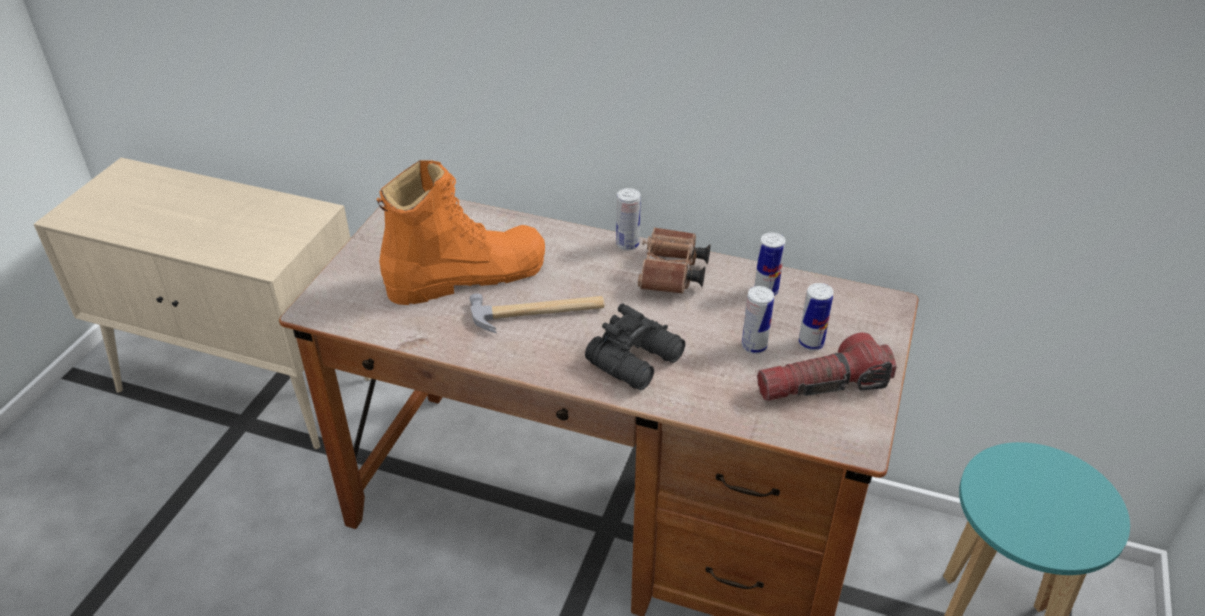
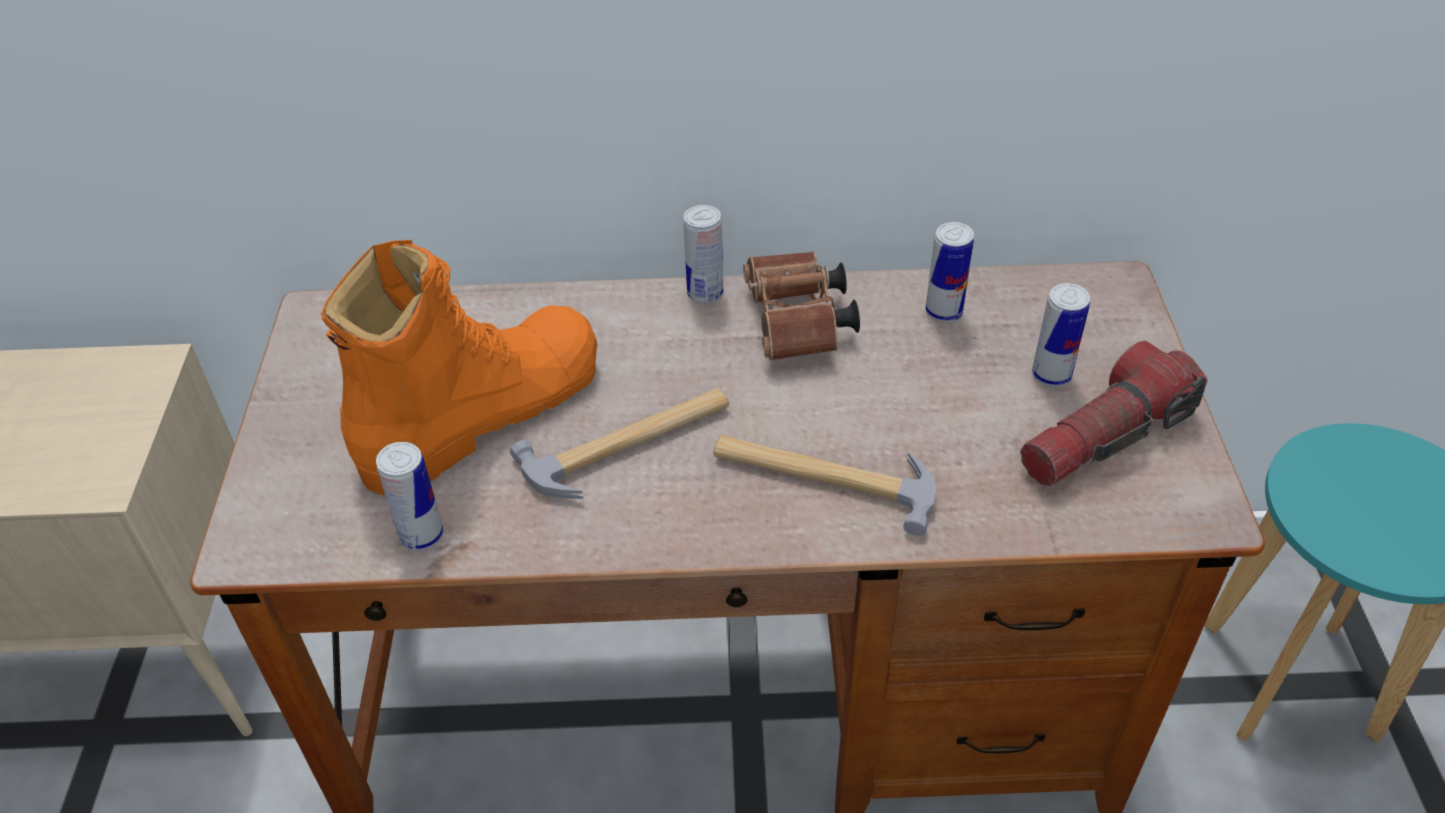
camera: 20 degrees left, 5 degrees up
black binoculars [585,303,685,390] -> hammer [713,435,936,536]
can [742,286,774,354] -> can moved to [376,442,444,551]

